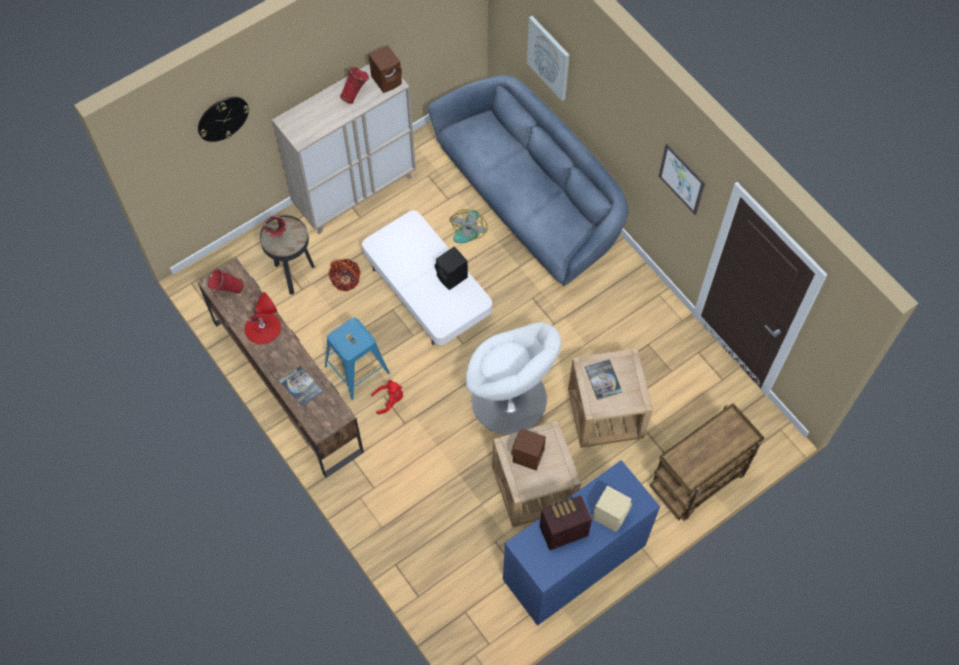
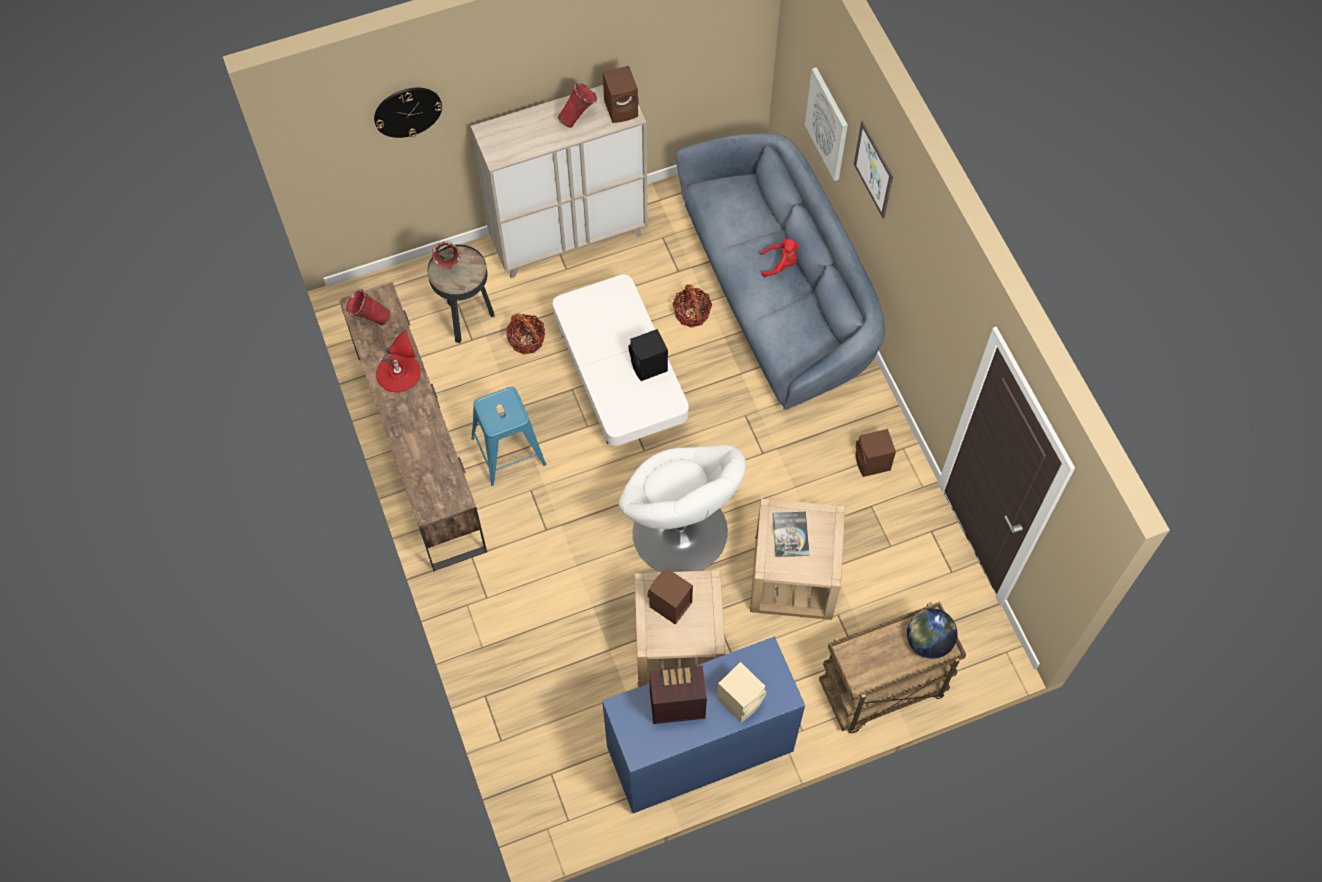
camera: 15 degrees right, 0 degrees up
book [279,365,323,407] -> none
red plush toy [371,380,403,415] -> red plush toy moved to [760,239,800,277]
fan [450,209,488,243] -> basket [672,284,712,328]
picture [659,143,705,215] -> picture moved to [854,121,893,218]
none -> brown speaker [855,429,896,477]
none -> globe [907,608,957,659]

